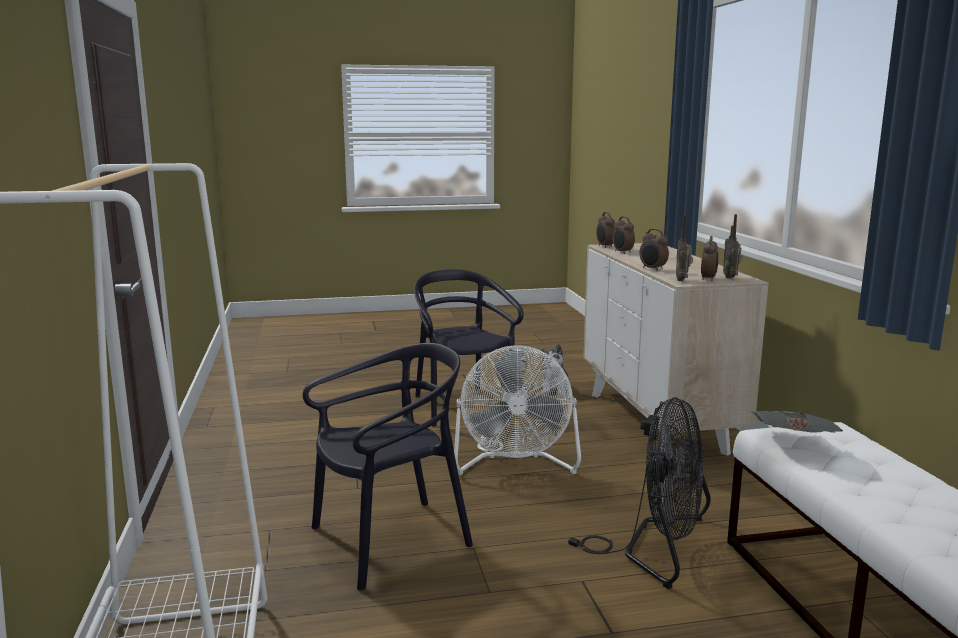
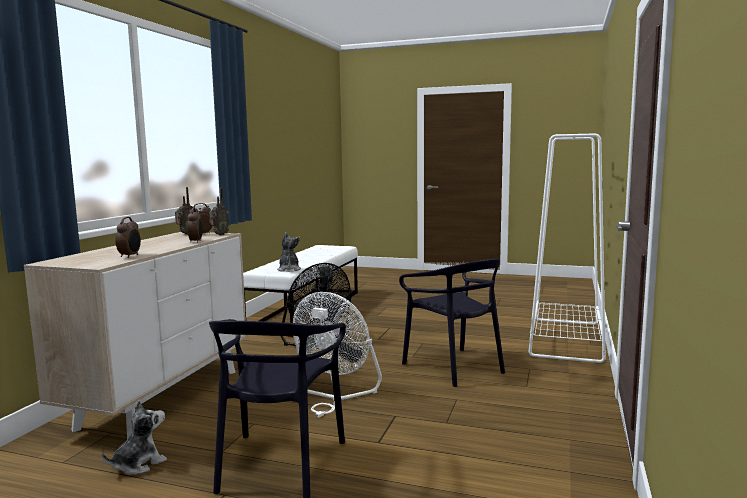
camera: 150 degrees left, 5 degrees down
black chair [303,343,473,590] -> black chair turned 120 degrees counterclockwise [399,259,505,387]
alarm clock [596,212,615,248] -> none
newspaper [751,411,843,433] -> plush toy [277,232,301,272]

